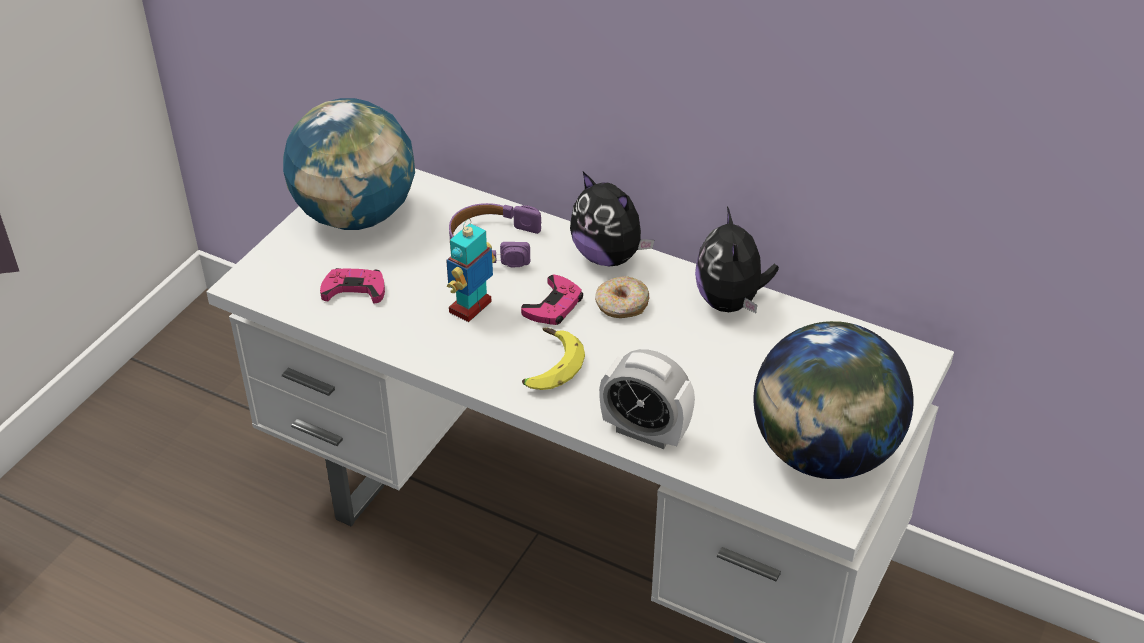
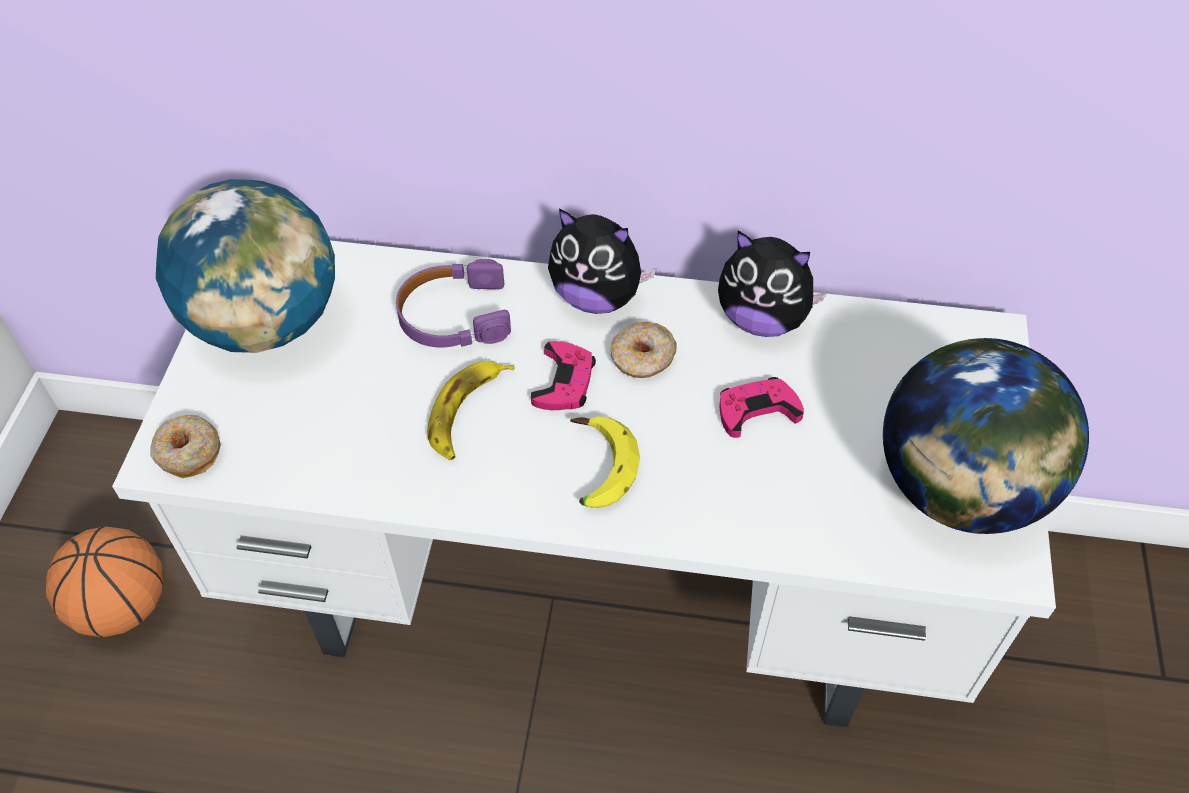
camera: 20 degrees left, 10 degrees up
pink game controller [320,268,385,304] -> pink game controller moved to [720,377,804,438]
toy robot [446,219,496,322] -> banana [428,361,514,460]
alarm clock [599,349,695,449] -> none
plush toy [695,207,779,313] -> plush toy turned 45 degrees counterclockwise [718,231,828,337]
none -> basketball [46,527,163,637]
none -> donut [150,415,221,478]

